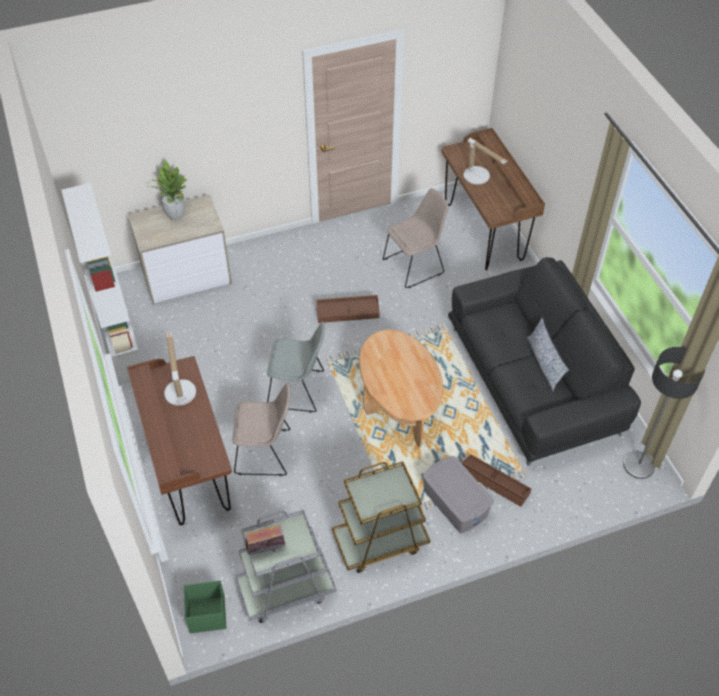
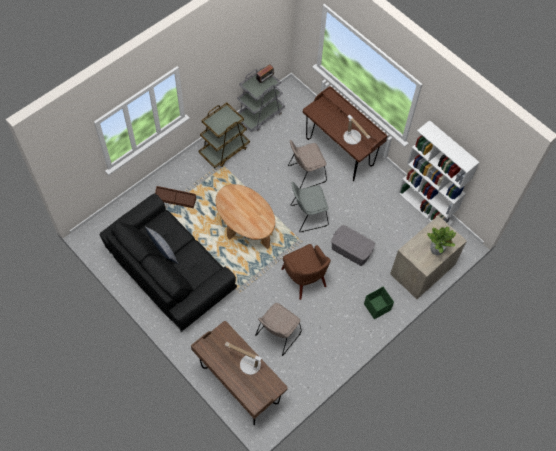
camera: 155 degrees right, 10 degrees up
green storage box [184,581,226,634] -> green storage box moved to [364,287,394,319]
brown storage box [316,295,380,323] -> brown armchair [281,244,331,300]
grey storage box [422,456,494,533] -> grey storage box moved to [331,225,375,266]
floor lamp [623,347,705,479] -> none

